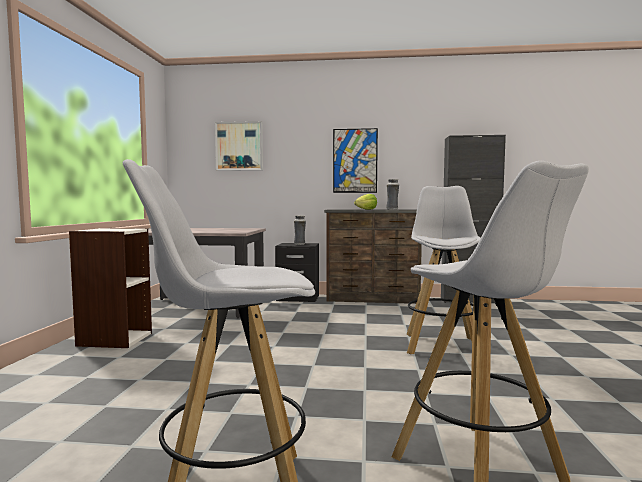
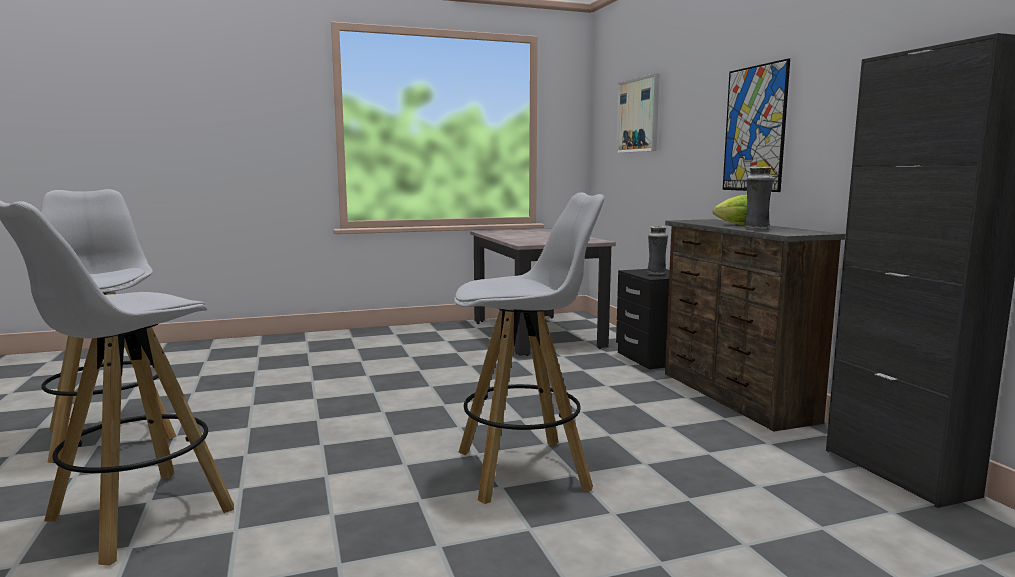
camera: 65 degrees right, 5 degrees up
bookcase [69,228,152,348] -> none

